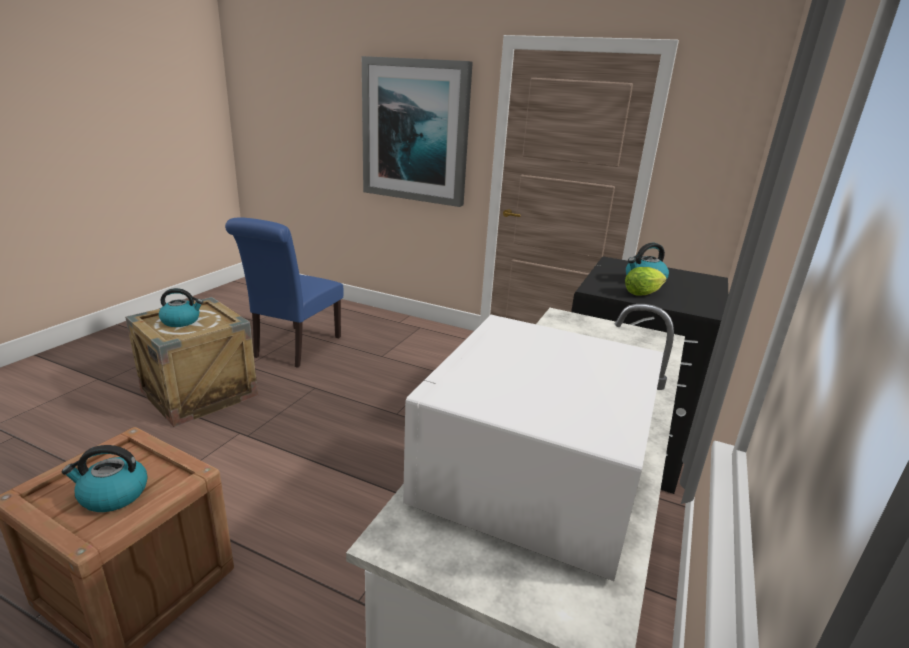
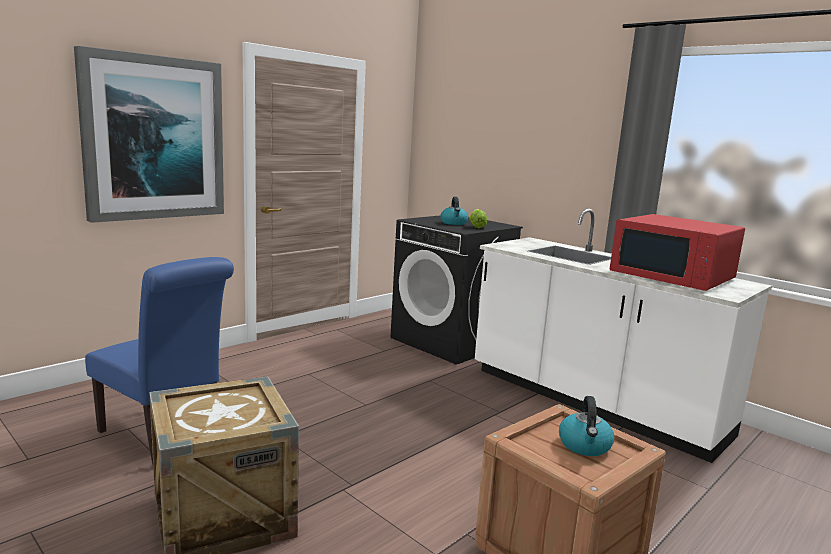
camera: 70 degrees left, 10 degrees down
kettle [159,288,203,327] -> none
white microwave [403,315,664,581] -> red microwave [610,214,745,291]

